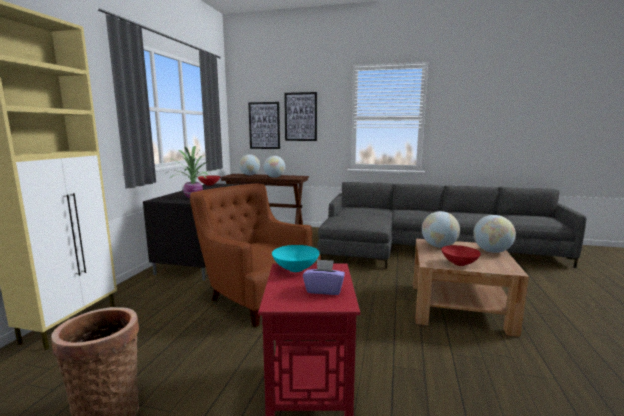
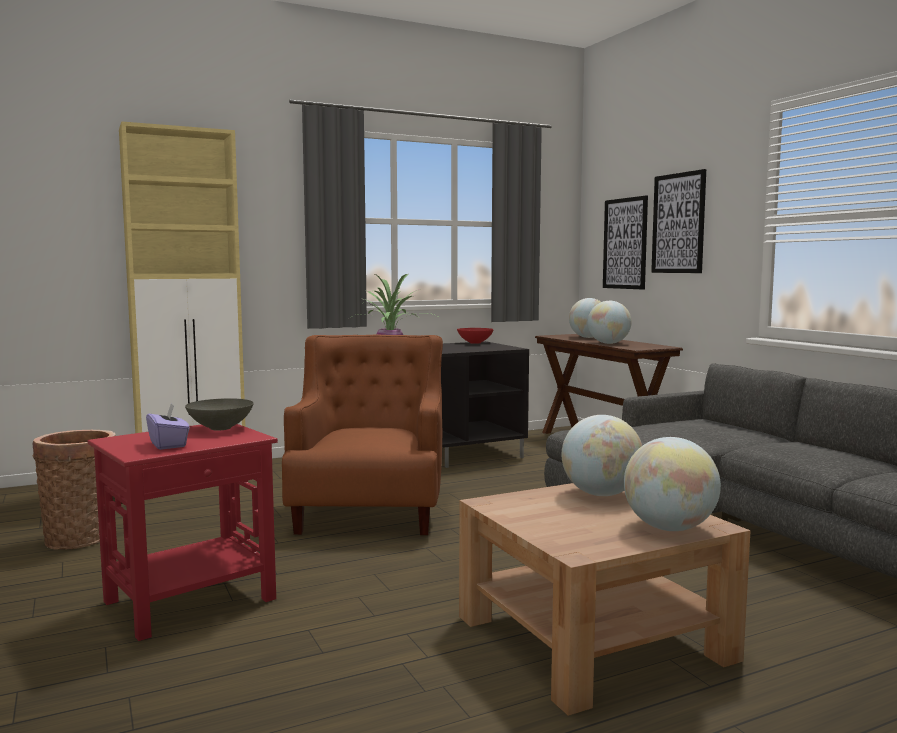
camera: 50 degrees right, 5 degrees down
turquoise bowl [272,245,320,272] -> grey bowl [185,398,254,430]
red bowl [442,245,481,266] -> none

